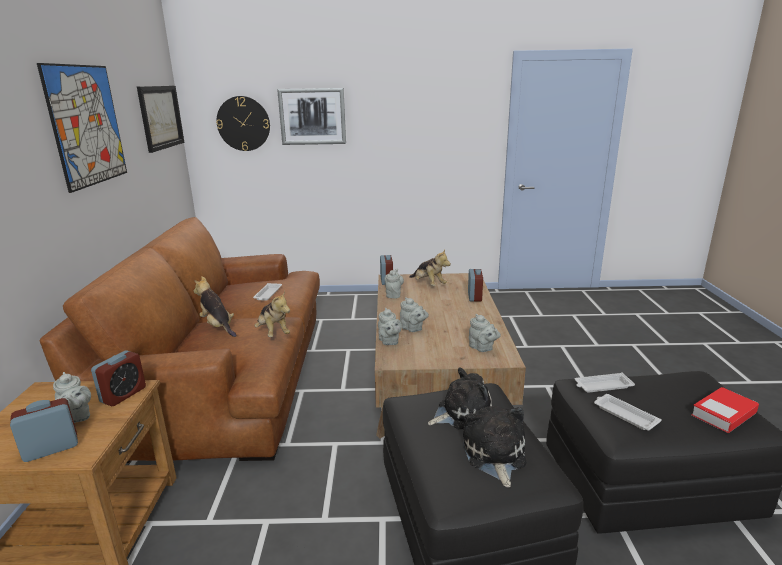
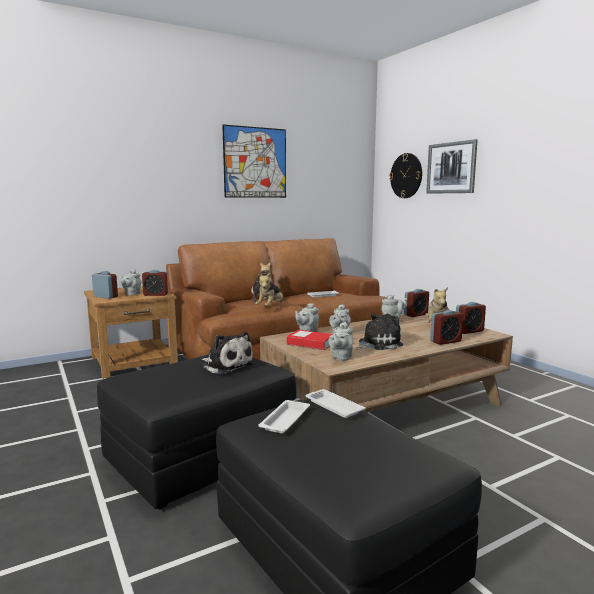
camera: 60 degrees right, 10 degrees down
picture [137,86,184,153] -> none
plush toy [463,406,526,488] -> plush toy moved to [355,313,403,350]
book [691,387,759,433] -> book moved to [287,330,333,350]
none -> alarm clock [456,302,486,334]

